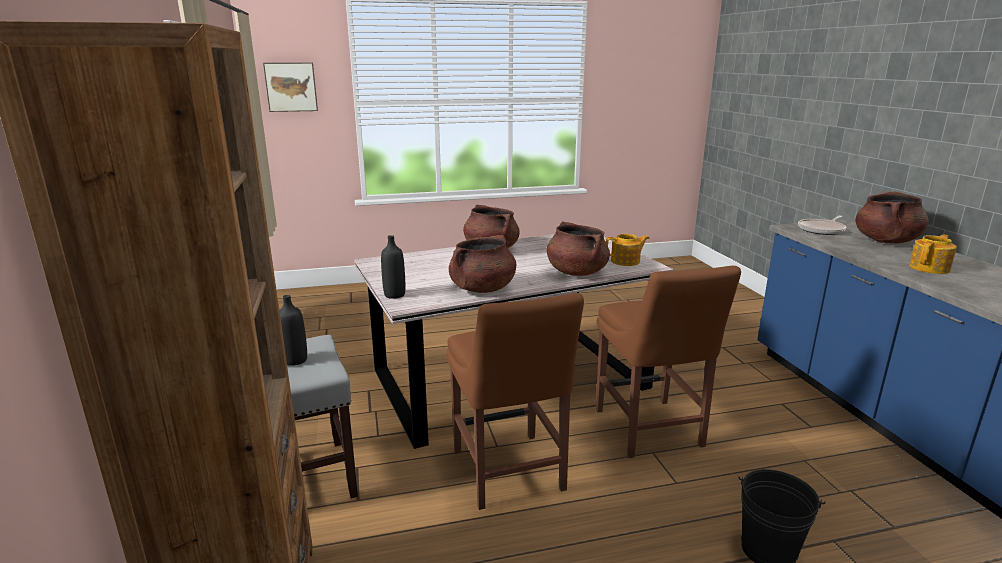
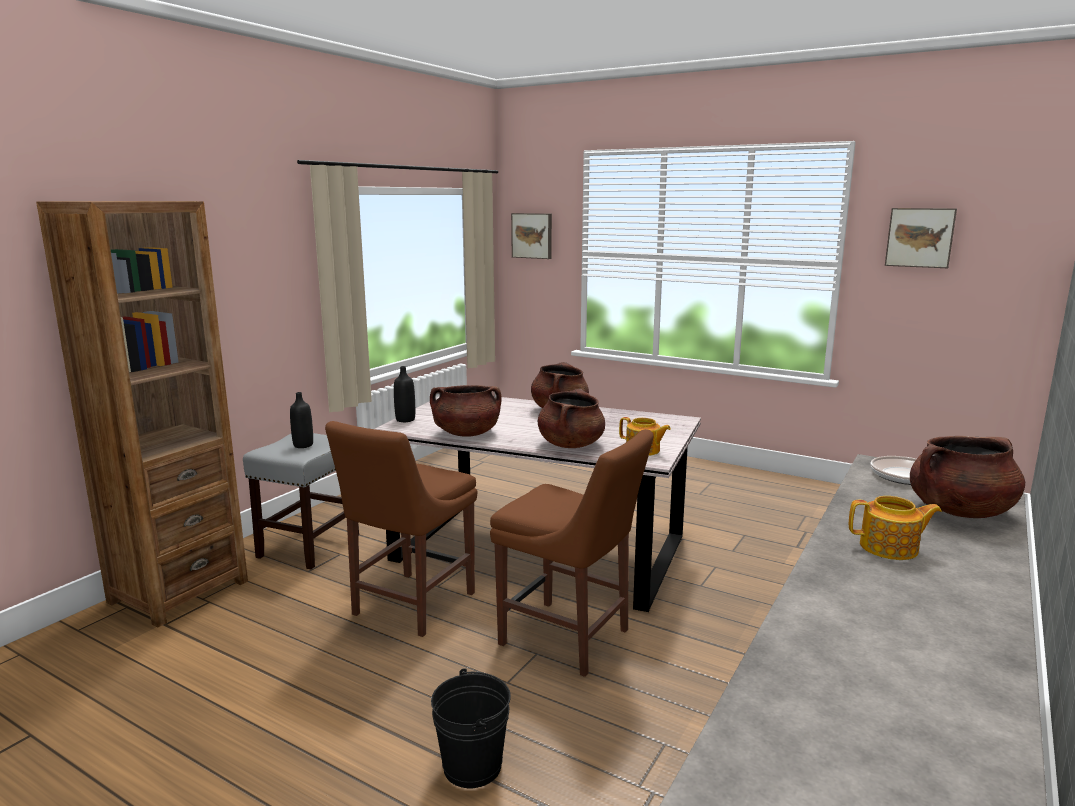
camera: 45 degrees right, 5 degrees down
brown chair [596,266,741,458] -> brown chair turned 90 degrees counterclockwise [490,429,654,677]
none -> picture [885,208,957,268]

